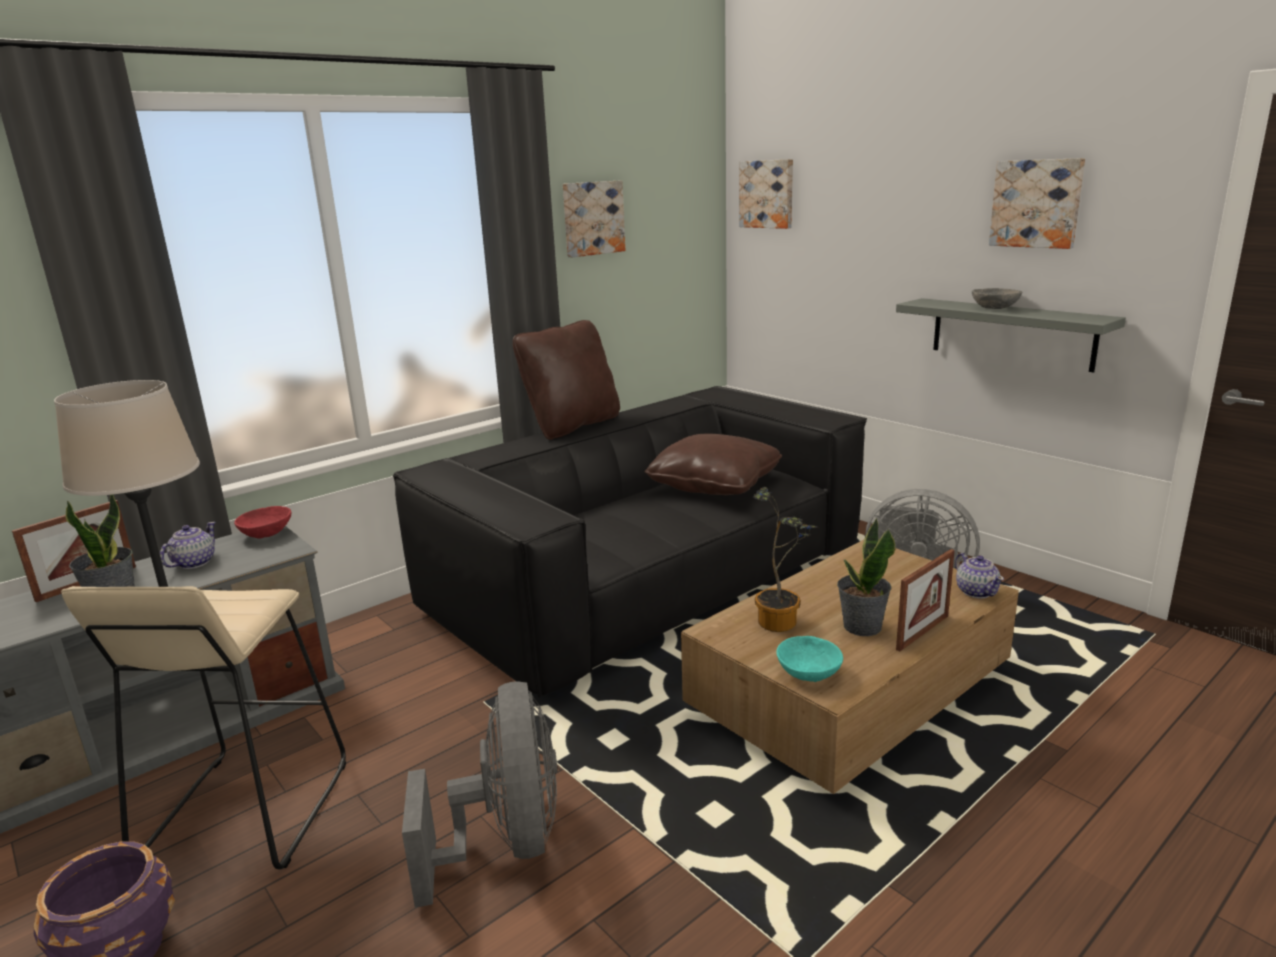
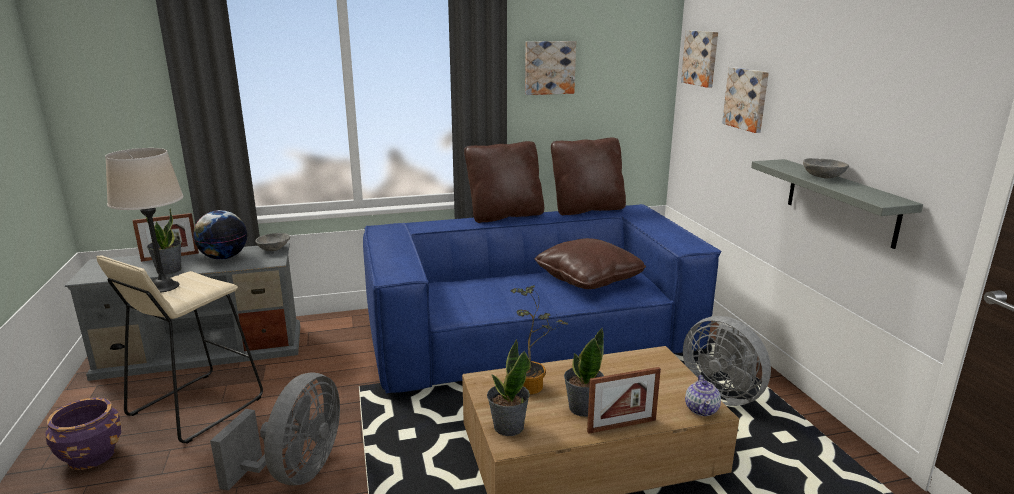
camera: 25 degrees right, 0 degrees up
teapot [160,522,215,569] -> globe [193,210,247,260]
red bowl [234,506,291,539] -> grey bowl [255,233,290,251]
black sofa [393,386,867,698] -> blue sofa [363,204,722,393]
turquoise bowl [776,636,843,682] -> potted plant [487,339,531,436]
picture [989,158,1085,249] -> picture moved to [722,67,769,133]
none -> brown pillow [551,138,626,215]

